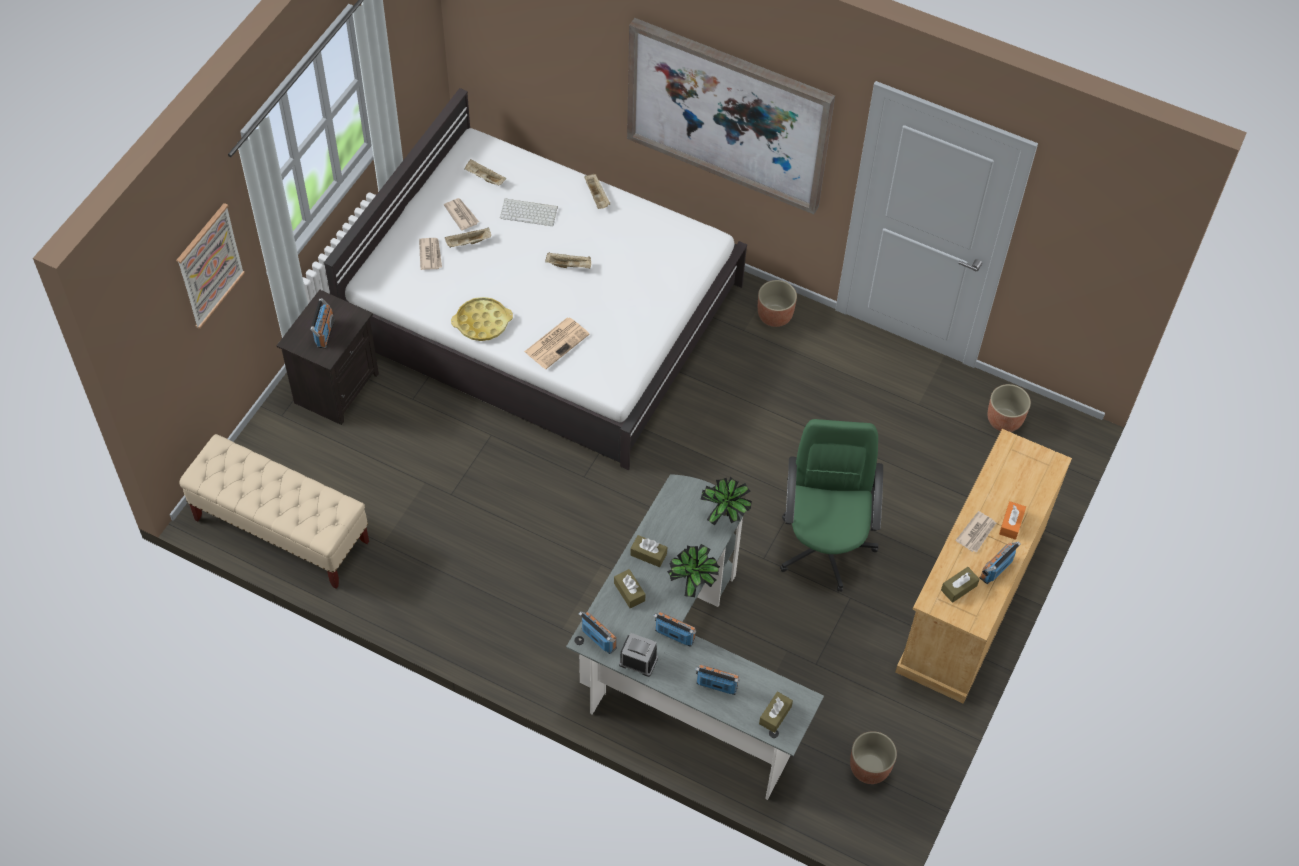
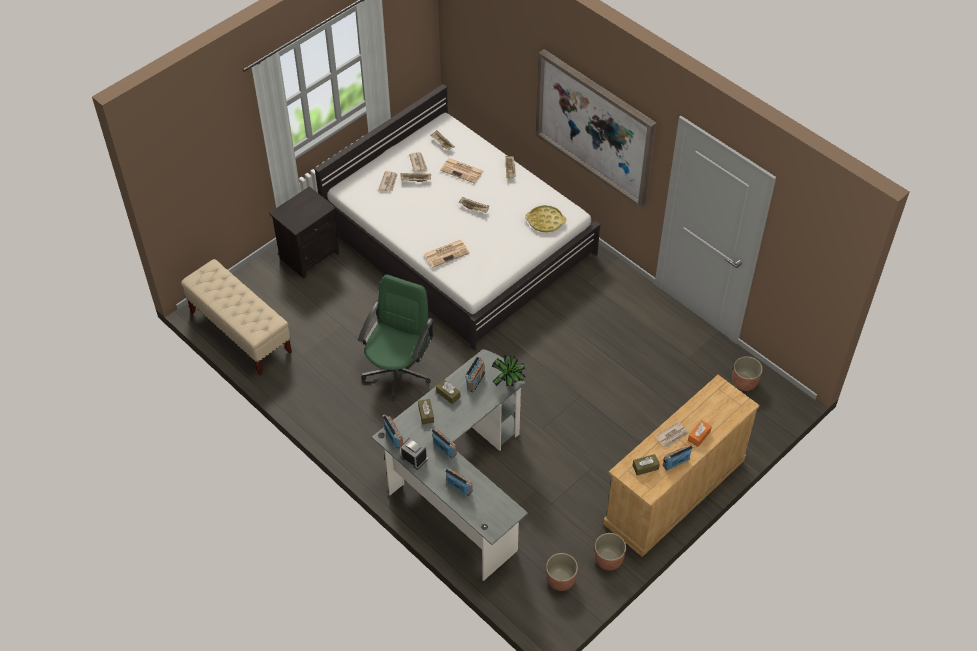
camera: 20 degrees right, 5 degrees down
picture [176,203,245,329] -> none
radio [310,298,334,349] -> radio moved to [465,356,485,392]
yellow tray [451,297,513,341] -> yellow tray moved to [525,205,566,233]
keyboard [500,198,558,226] -> newspaper [440,158,484,183]
potted plant [667,544,720,597] -> none
planter [758,280,797,327] -> planter moved to [594,533,626,571]
brown tissue box [759,692,793,733] -> none
green office chair [780,419,883,592] -> green office chair moved to [358,275,434,401]

